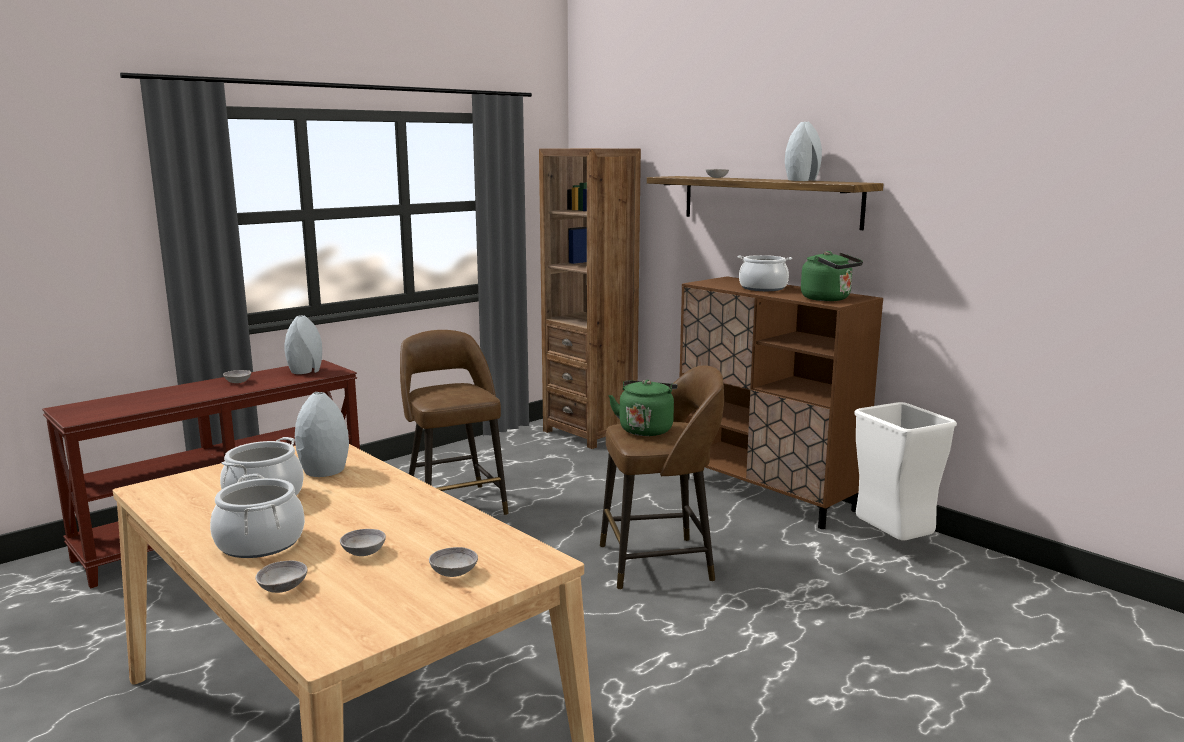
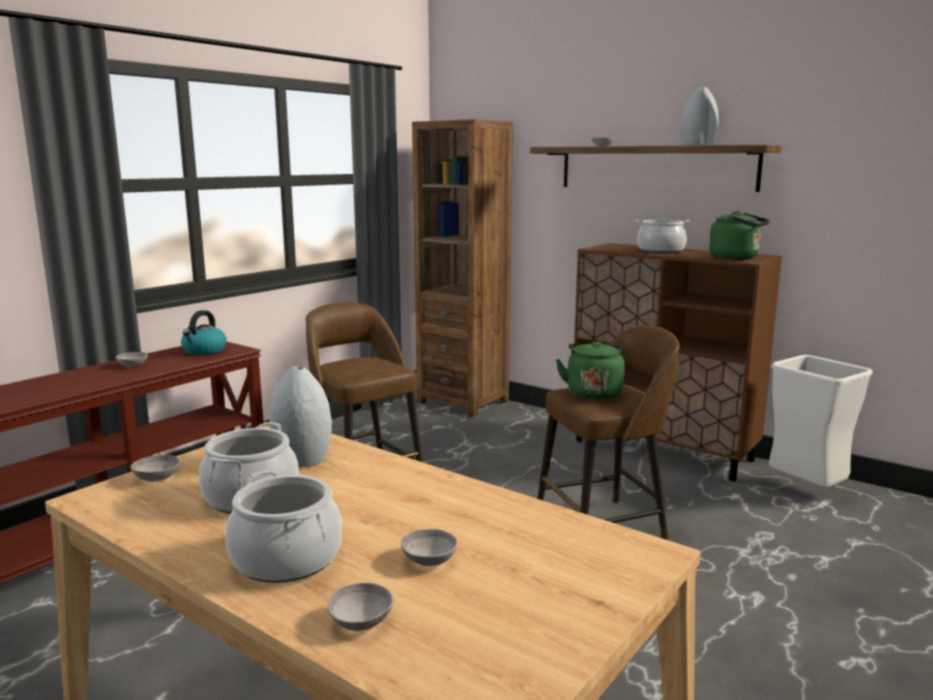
camera: 10 degrees left, 0 degrees up
grey vase [284,315,322,374] -> kettle [181,310,227,355]
grey bowl [429,547,478,577] -> grey bowl moved to [131,454,181,481]

